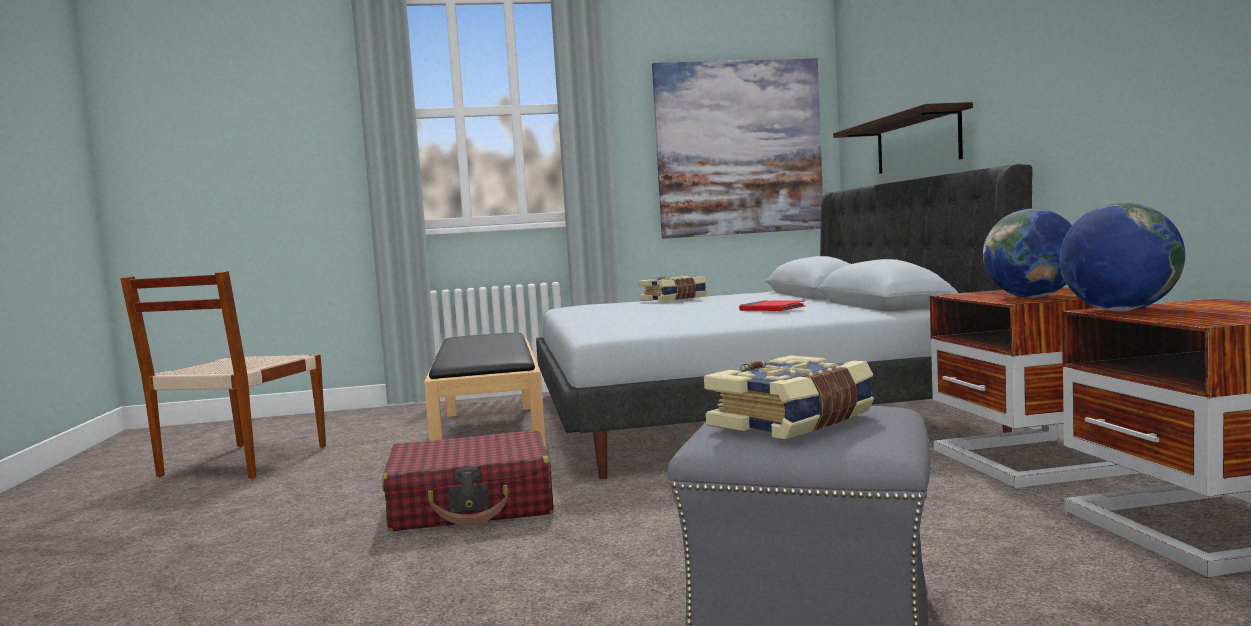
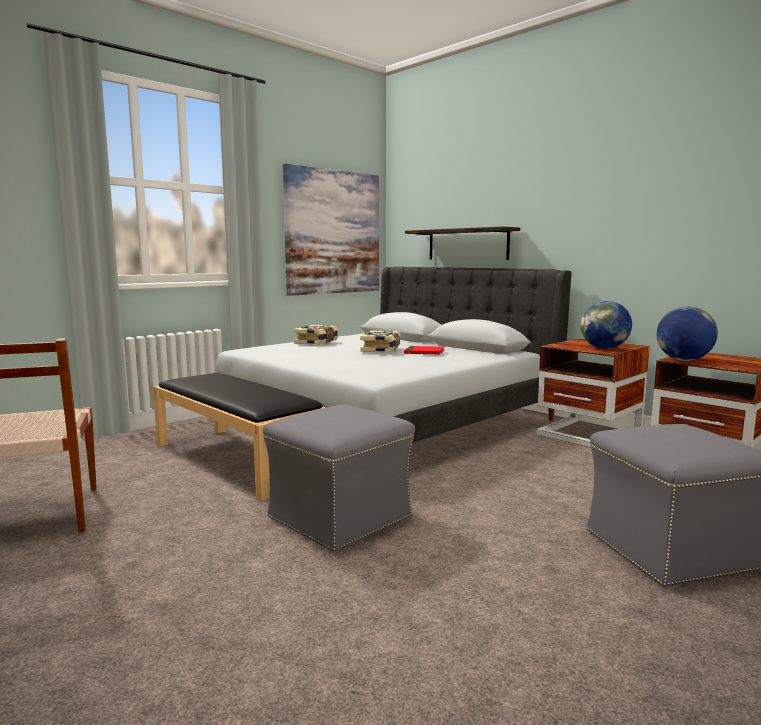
camera: 35 degrees left, 5 degrees up
red suitcase [382,430,554,531] -> grey ottoman [263,404,415,552]
book [704,355,874,439] -> book moved to [360,330,400,353]

